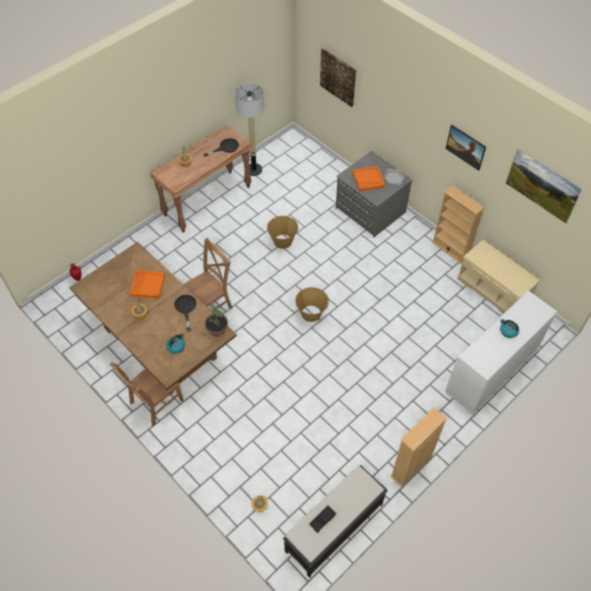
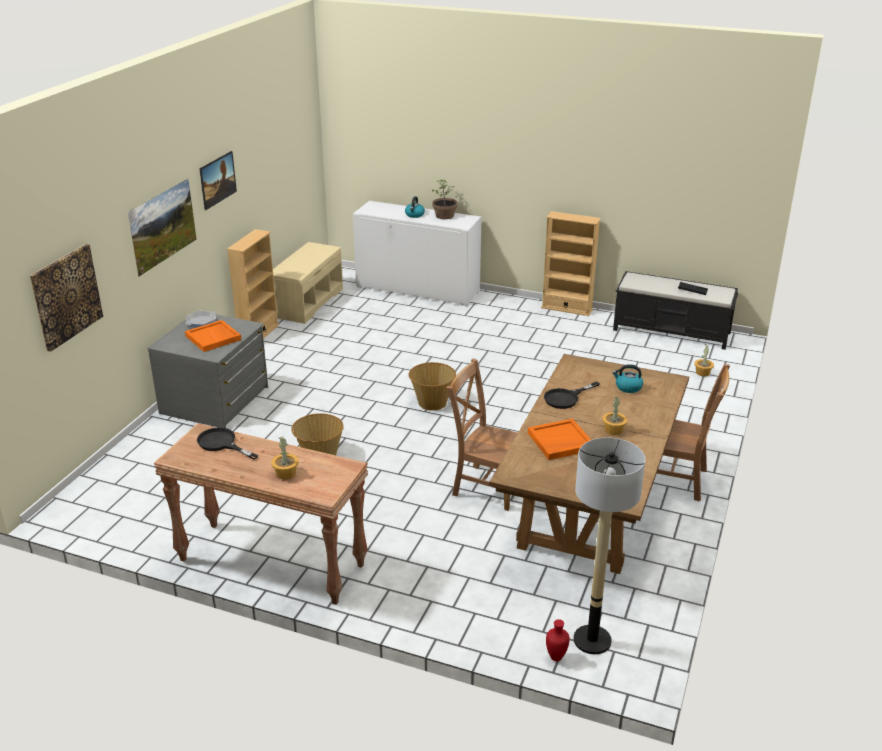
camera: 115 degrees left, 25 degrees down
potted plant [204,306,228,337] -> potted plant moved to [432,180,458,219]
floor lamp [235,83,264,176] -> floor lamp moved to [574,438,645,654]
picture [506,149,582,223] -> picture moved to [128,179,197,277]

